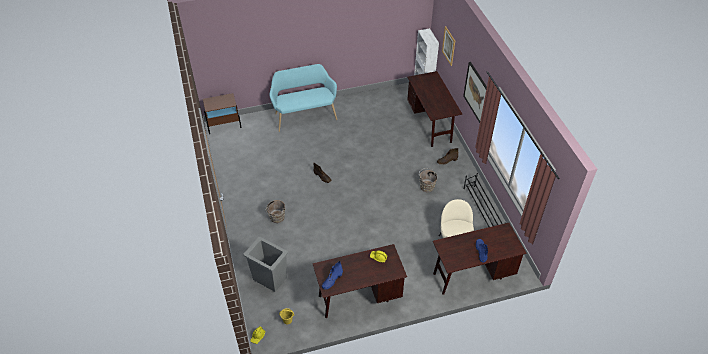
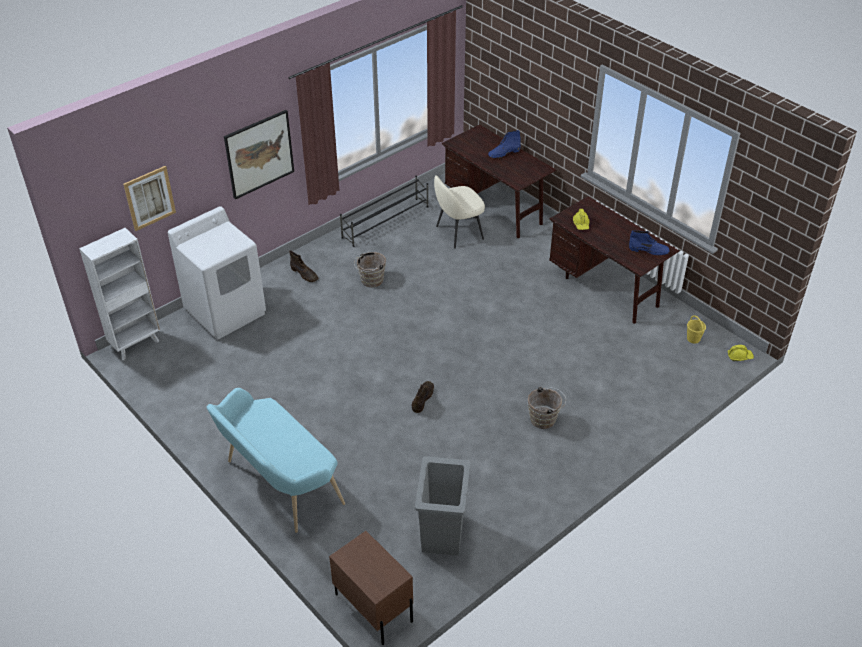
camera: 115 degrees left, 5 degrees down
grey trash can [243,237,288,292] -> grey trash can moved to [415,456,470,556]
brown desk [407,71,462,147] -> white washing machine [168,206,266,339]

